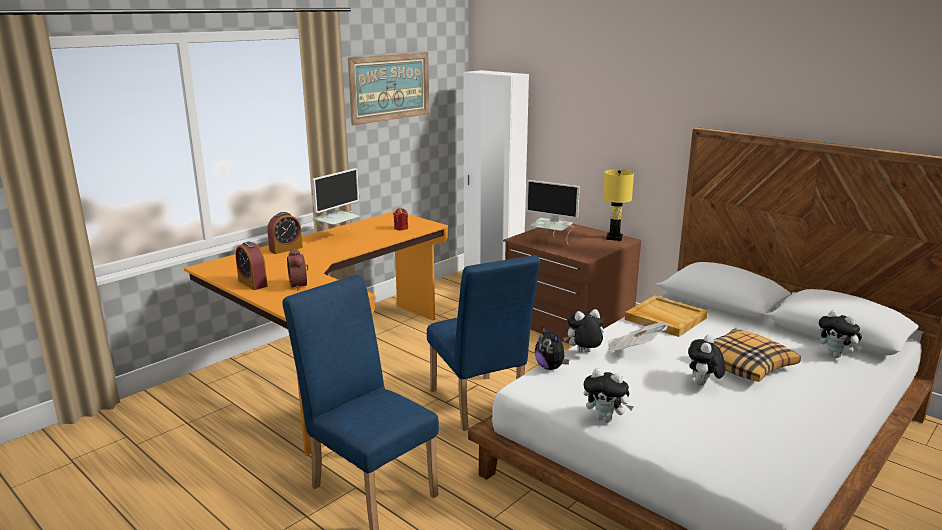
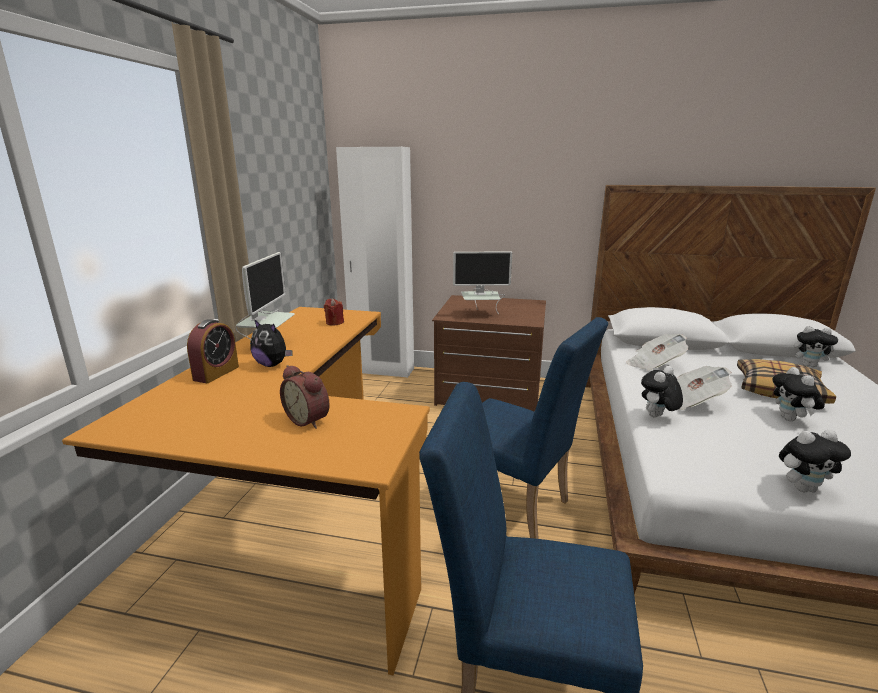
camera: 30 degrees left, 0 degrees up
alarm clock [236,241,268,290] -> none
picture [348,52,429,126] -> none
plush toy [535,327,569,370] -> plush toy moved to [250,319,292,367]
yellow table lamp [603,169,634,241] -> none
beige tray [625,295,708,337] -> newspaper [626,334,688,371]

